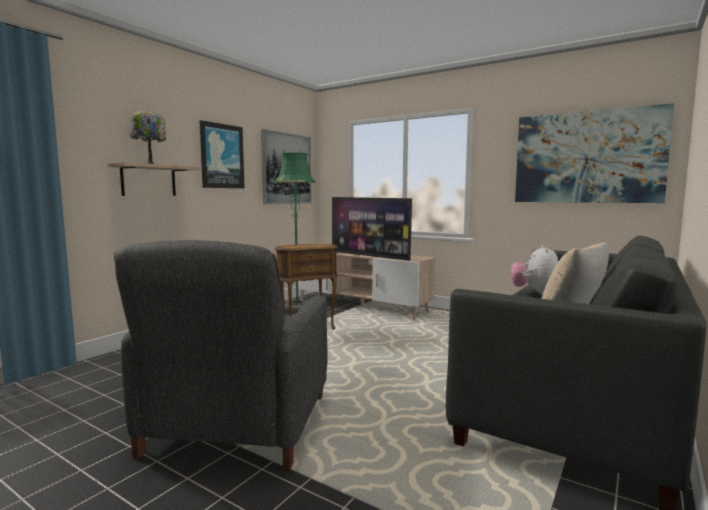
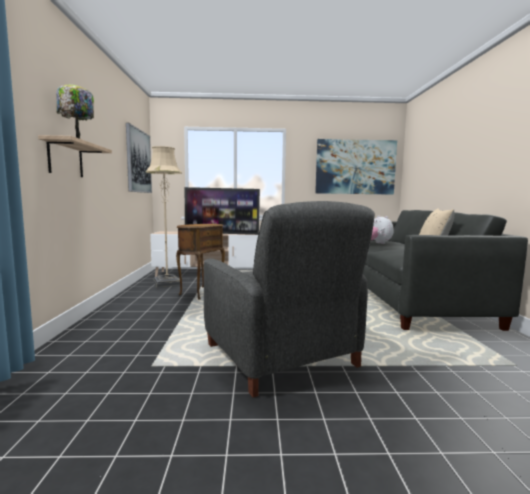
camera: 35 degrees left, 0 degrees up
picture [199,120,245,188] -> none
green floor lamp [274,152,316,314] -> beige floor lamp [145,146,182,287]

